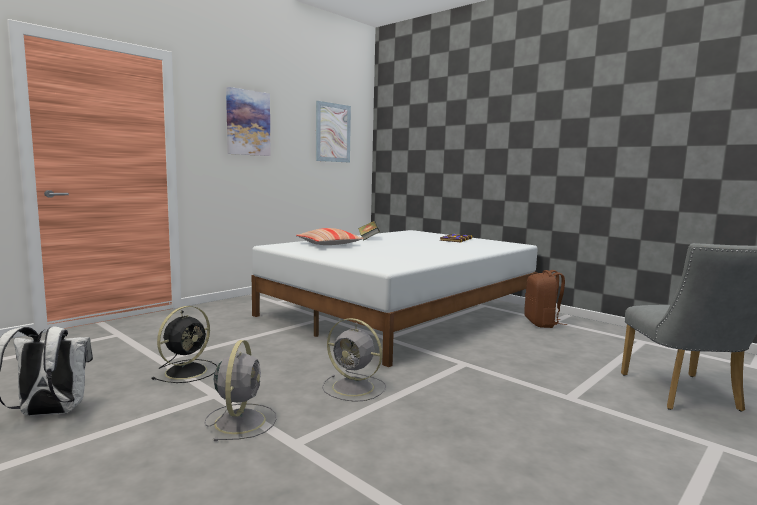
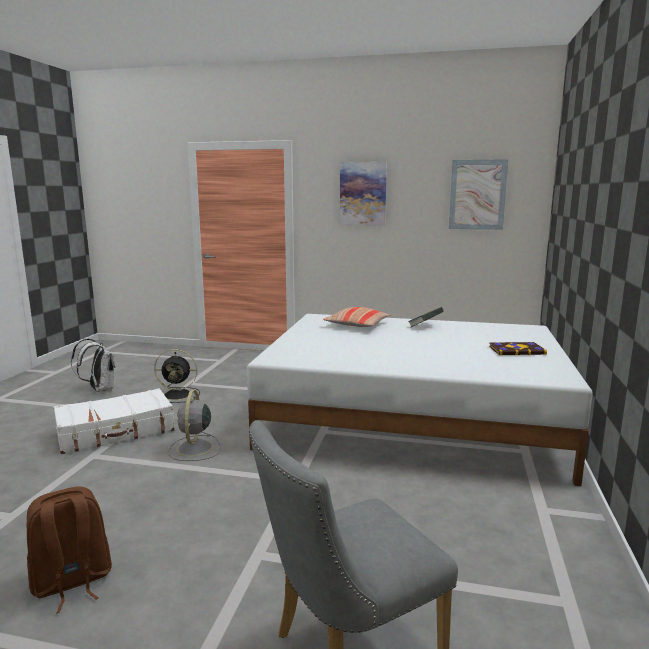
camera: 60 degrees right, 5 degrees up
grey fan [204,340,277,441] -> white suitcase [54,388,175,454]
brown backpack [524,270,567,328] -> brown backpack moved to [27,486,112,613]

